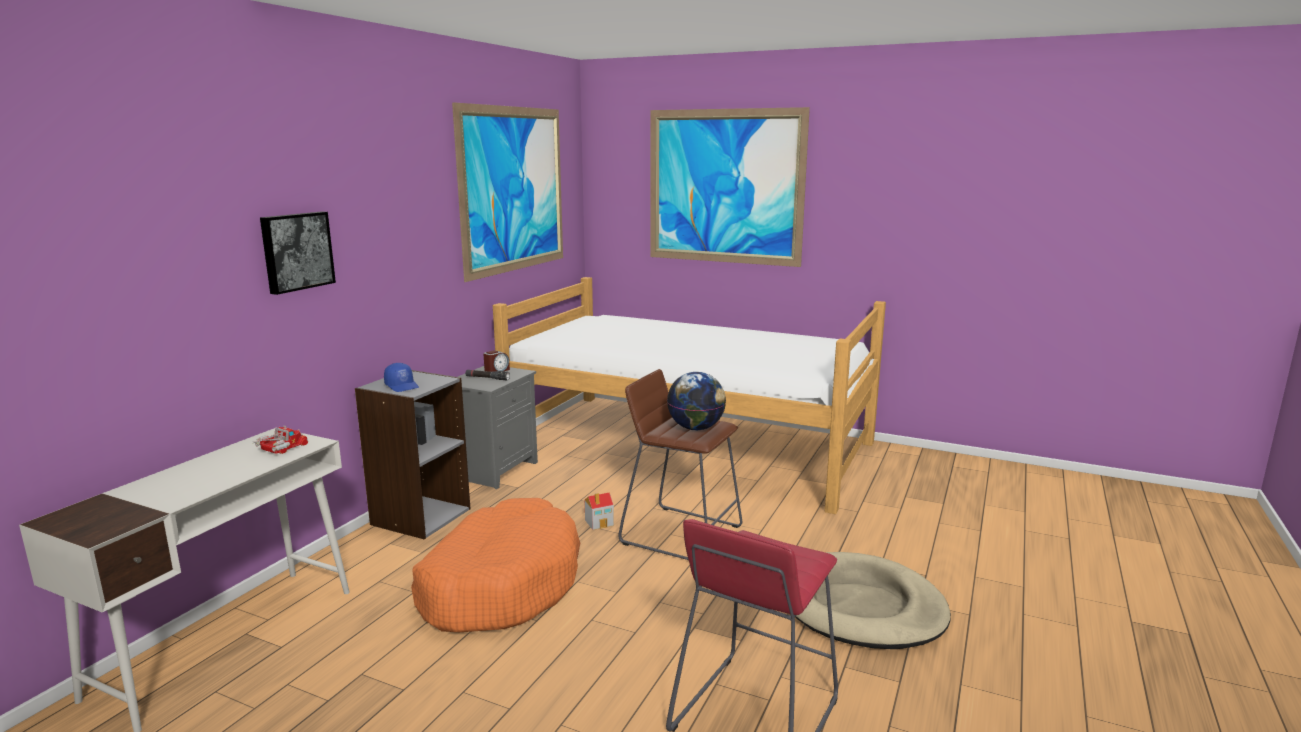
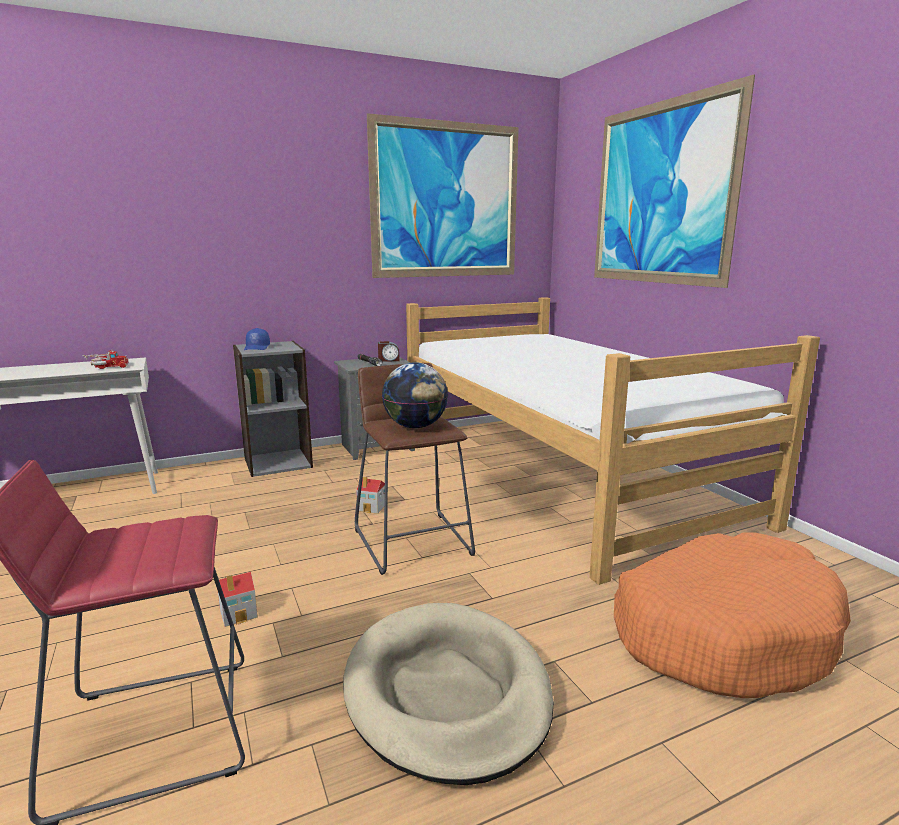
camera: 40 degrees right, 0 degrees up
picture [260,211,336,295] -> none
orange dog bed [411,498,580,632] -> orange dog bed moved to [614,532,851,698]
none -> toy house [218,572,258,627]

